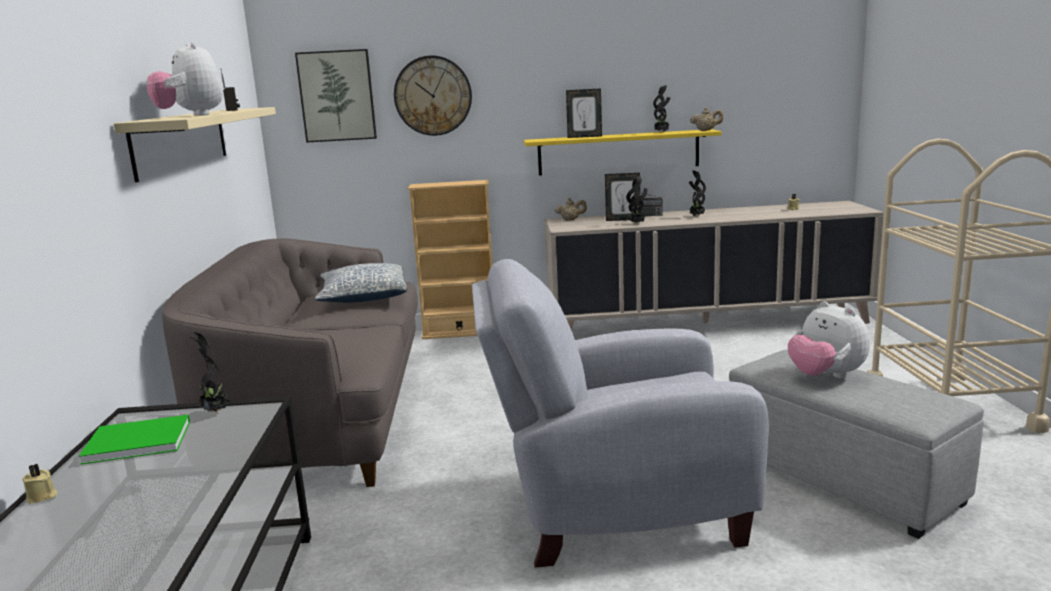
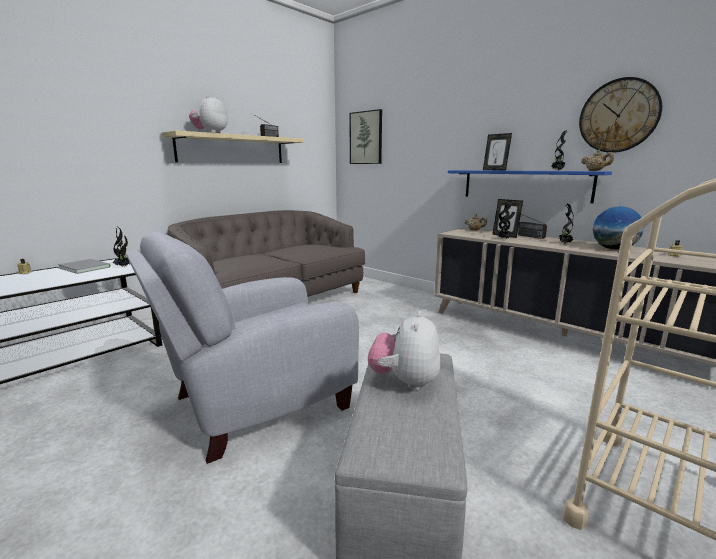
camera: 45 degrees right, 0 degrees up
green book [79,415,190,464] -> grey book [58,259,111,274]
pillow [315,263,407,303] -> none
wall clock [394,55,472,136] -> wall clock moved to [579,77,662,153]
beige bookcase [408,180,493,339] -> none
grey armchair [472,259,769,568] -> grey armchair turned 75 degrees counterclockwise [126,232,359,464]
yellow shelf [524,129,722,176] -> blue shelf [448,170,612,203]
none -> globe [592,206,644,250]

